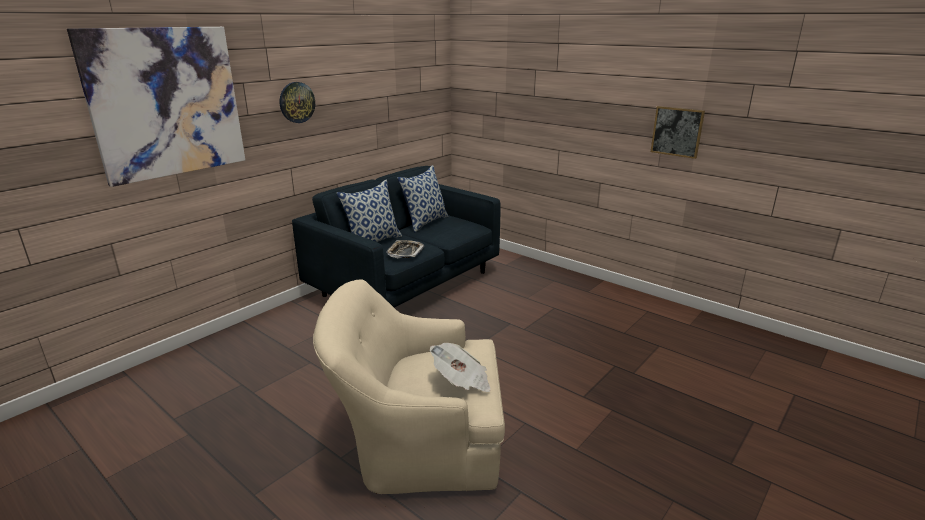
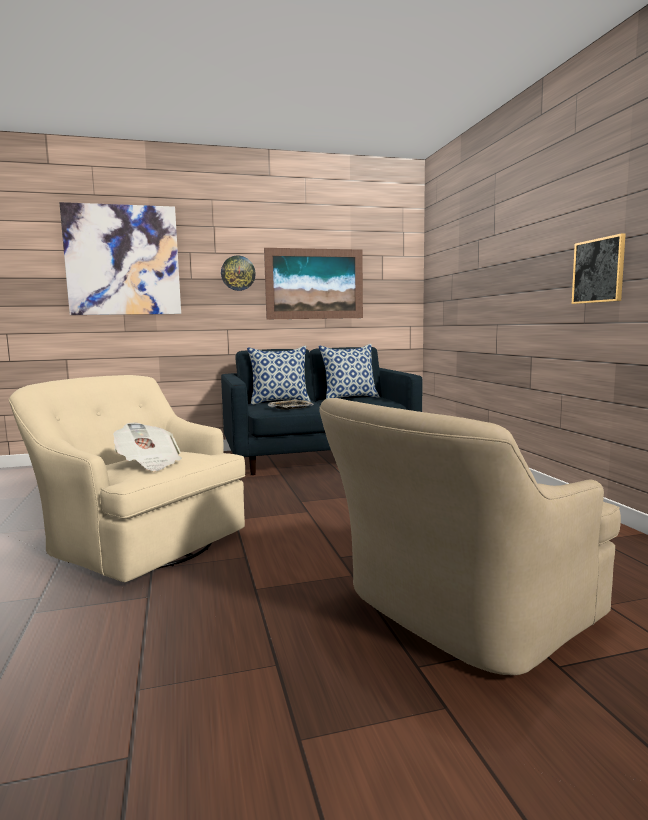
camera: 35 degrees right, 15 degrees down
none -> picture [264,248,363,319]
none -> beige armchair [319,398,621,675]

